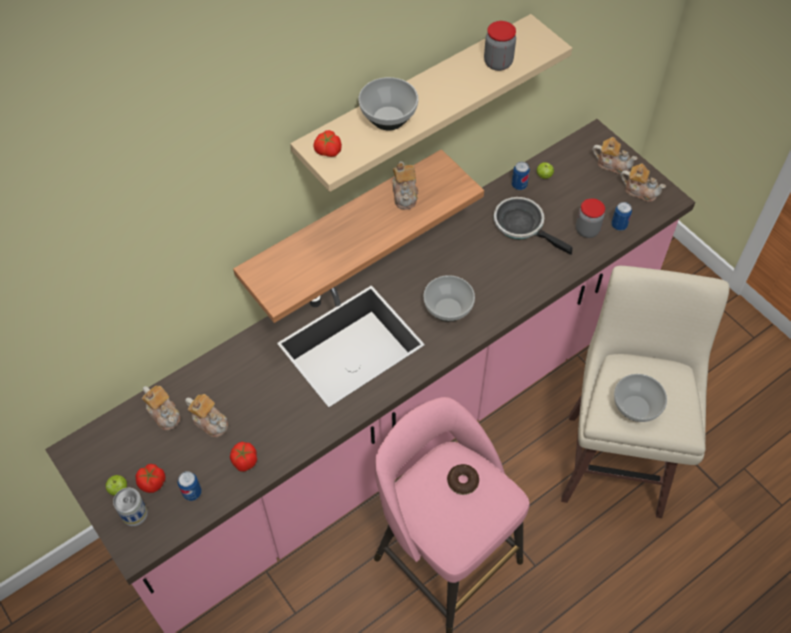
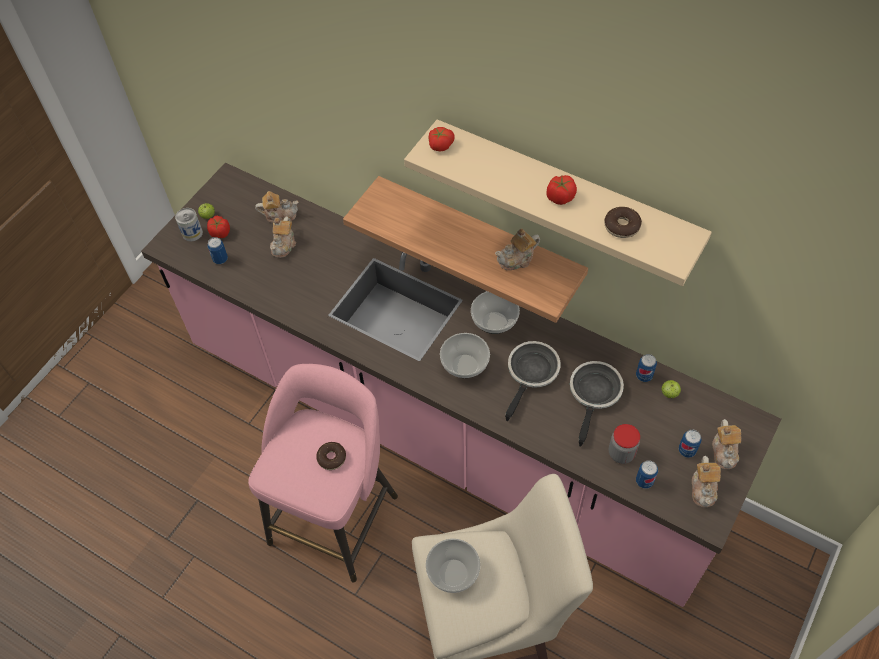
camera: 70 degrees right, 0 degrees up
teapot [142,386,180,430] -> teapot turned 120 degrees counterclockwise [255,191,299,223]
tomato [230,442,257,471] -> tomato moved to [547,175,577,205]
bowl [359,77,418,130] -> bowl moved to [471,291,520,334]
jar [484,21,516,71] -> donut [604,207,642,238]
none -> frying pan [505,341,561,422]
none -> can [679,429,702,458]

